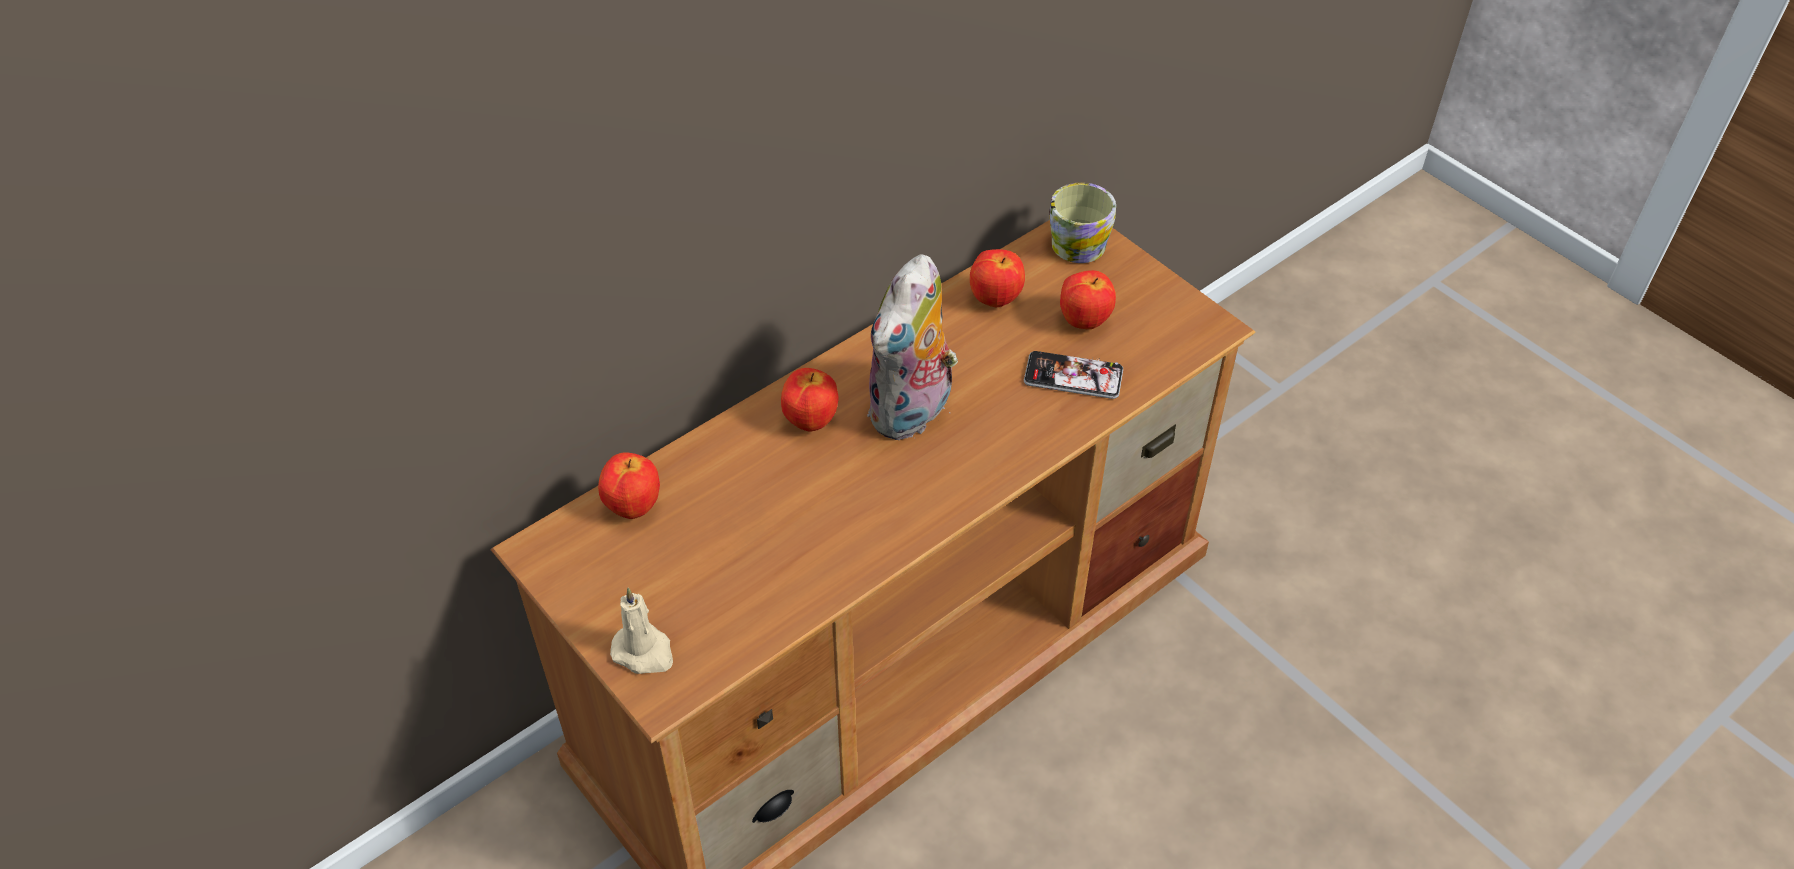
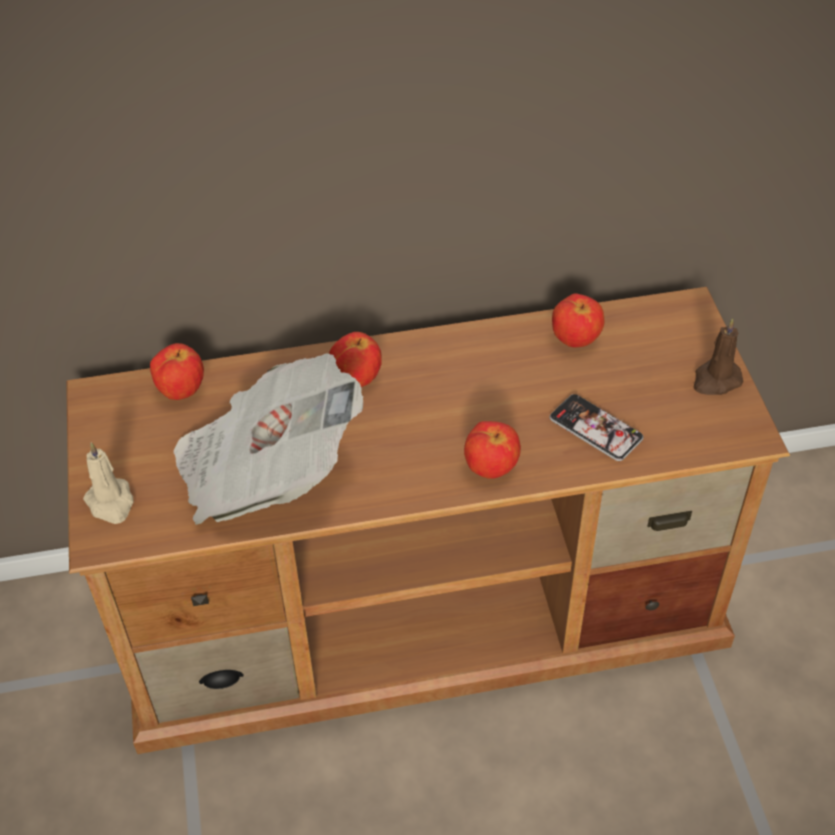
camera: 30 degrees right, 0 degrees up
plush toy [867,254,958,440] -> none
mug [1049,183,1116,263] -> none
apple [1060,270,1116,329] -> apple moved to [464,421,521,479]
none -> newspaper [173,354,363,525]
none -> brown candle [694,318,743,395]

